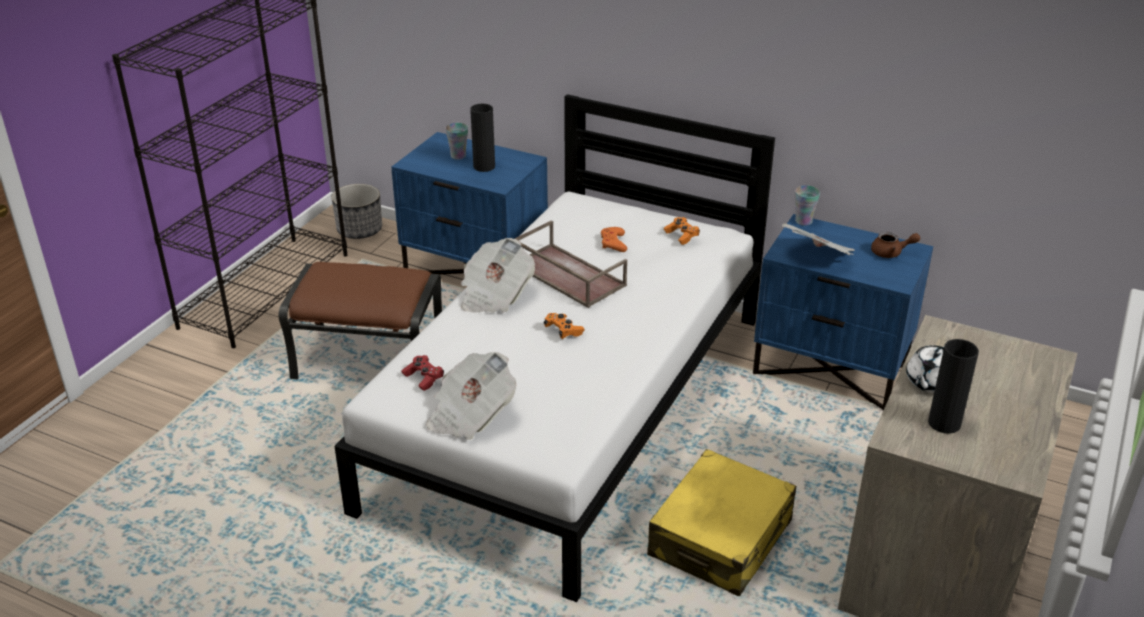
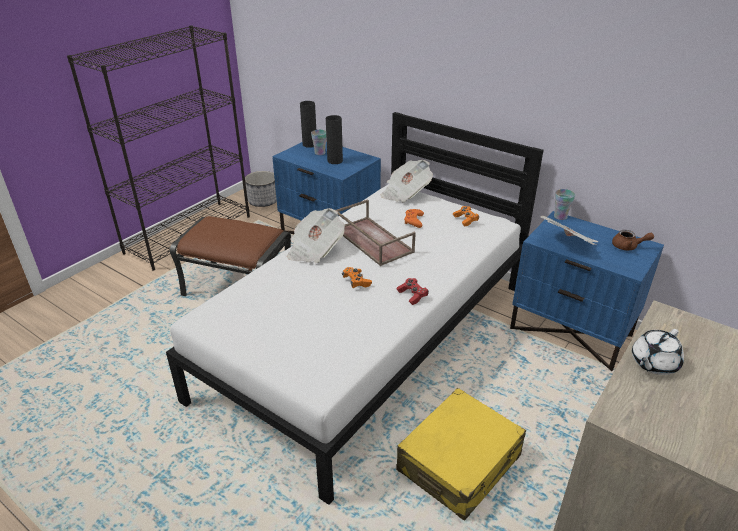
camera: 10 degrees right, 0 degrees up
red game controller [402,355,444,391] -> red game controller moved to [397,278,429,305]
newspaper [426,352,516,440] -> newspaper moved to [381,160,433,203]
black vase [928,339,979,434] -> black vase moved to [300,101,316,148]

